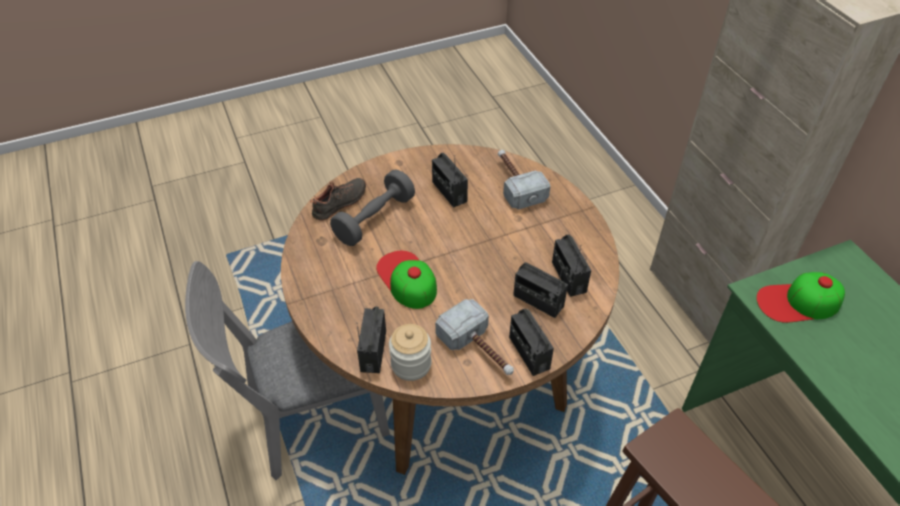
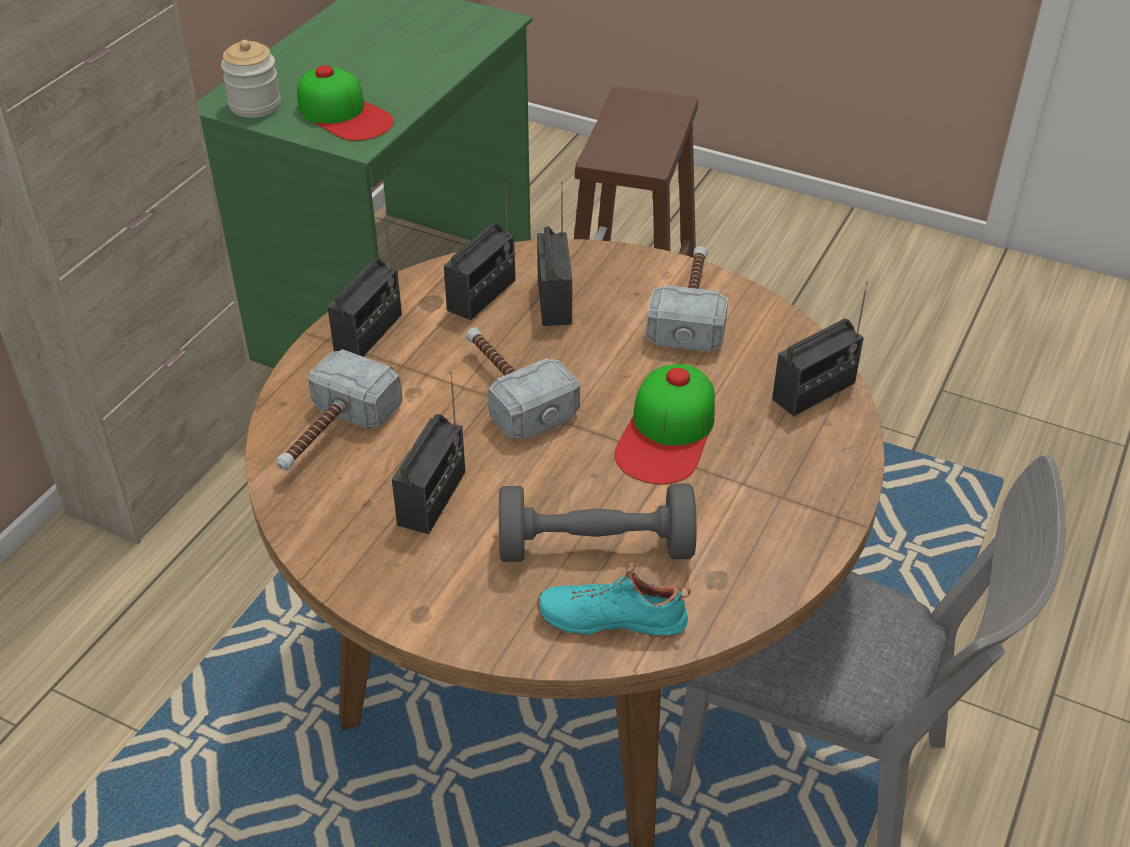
camera: 130 degrees left, 5 degrees down
black shoe [310,178,366,220] -> turquoise shoe [537,563,691,640]
jar [389,324,432,381] -> jar moved to [221,40,281,118]
radio [509,309,554,376] -> radio moved to [327,217,402,357]
none -> hammer [466,327,580,440]

